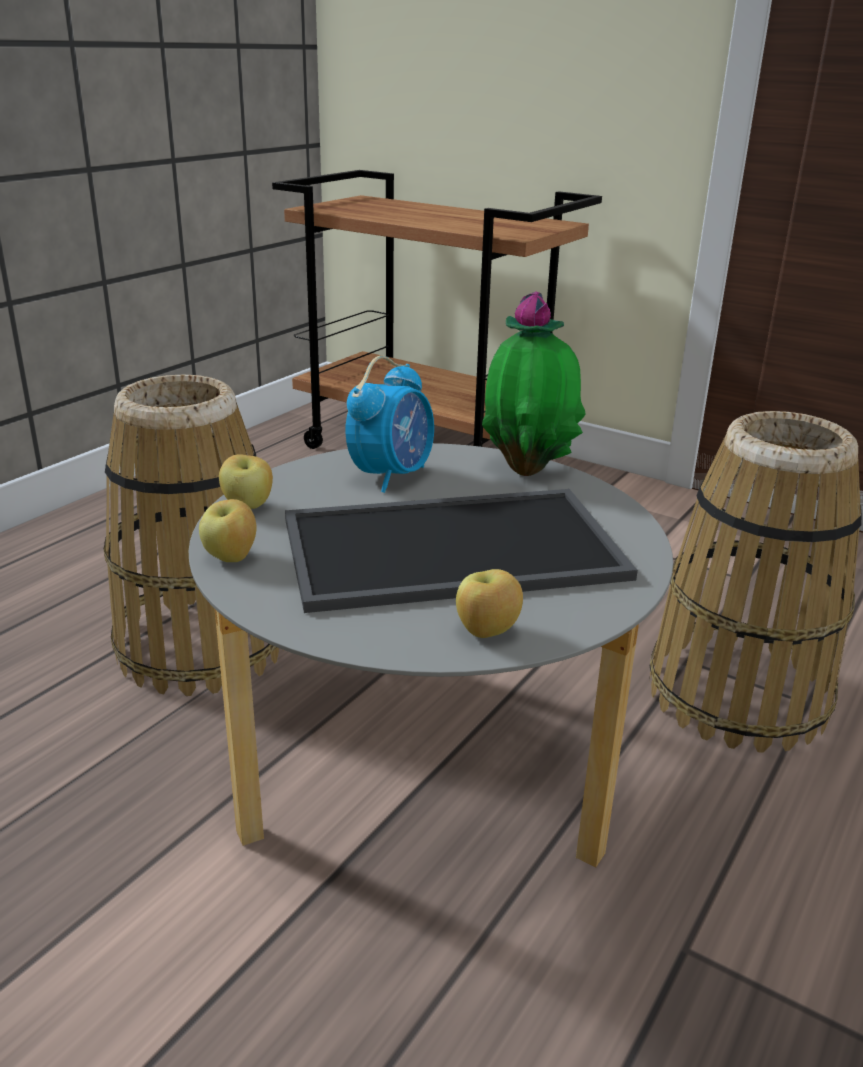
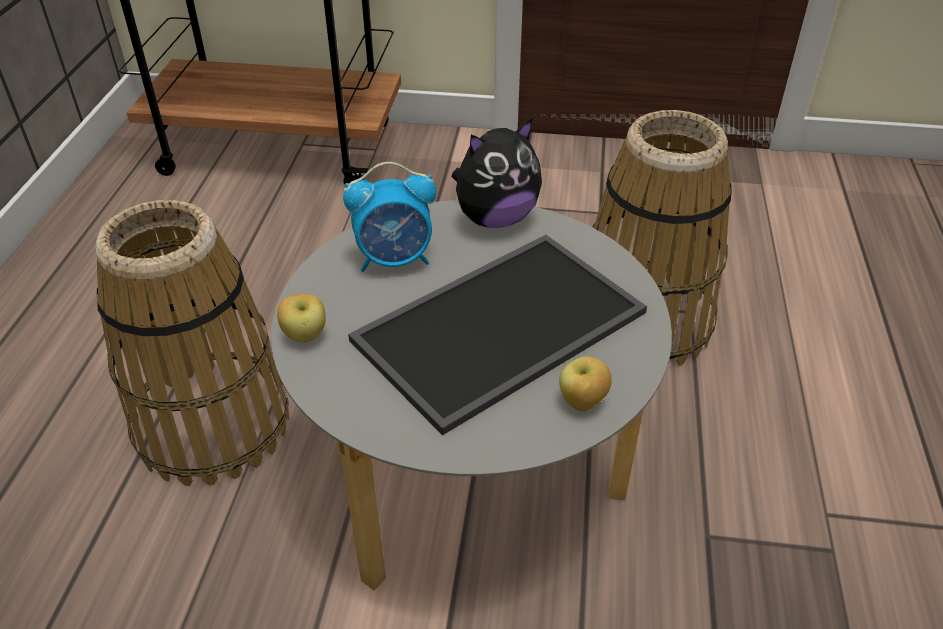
camera: 25 degrees left, 15 degrees up
apple [199,499,257,562] -> none
alarm clock [346,356,434,493] -> alarm clock turned 75 degrees clockwise [343,162,436,272]
potted plant [482,291,586,476] -> plush toy [451,118,542,228]

